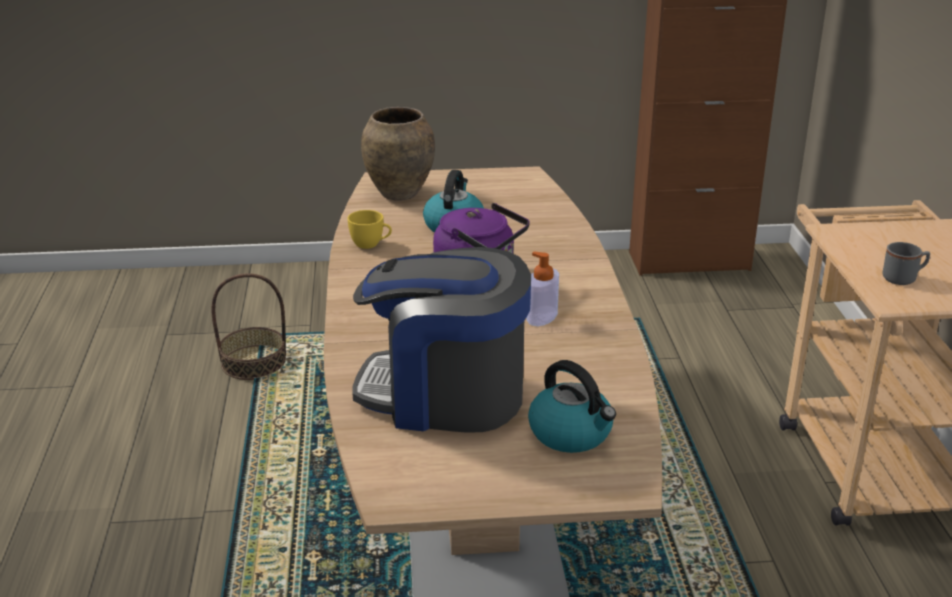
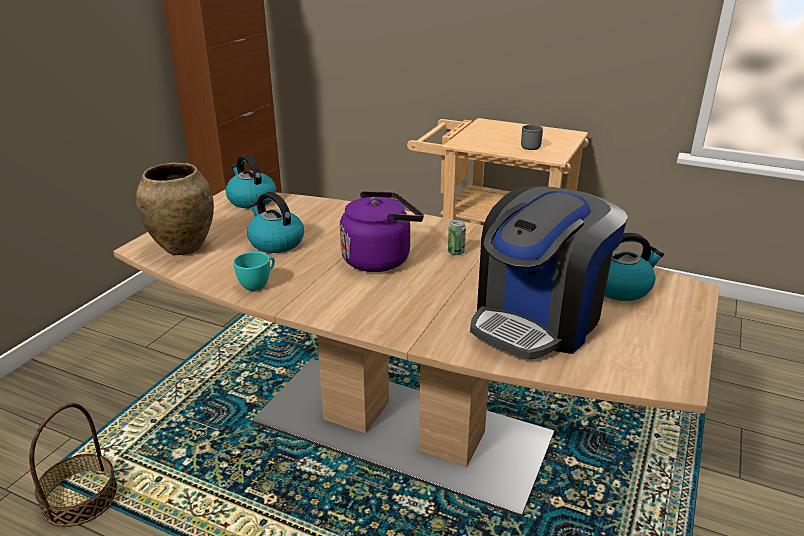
camera: 60 degrees left, 0 degrees up
yellow cup [347,210,392,249] -> turquoise cup [233,252,275,291]
soap dispenser [527,251,559,326] -> can [448,220,466,255]
none -> kettle [226,155,276,208]

